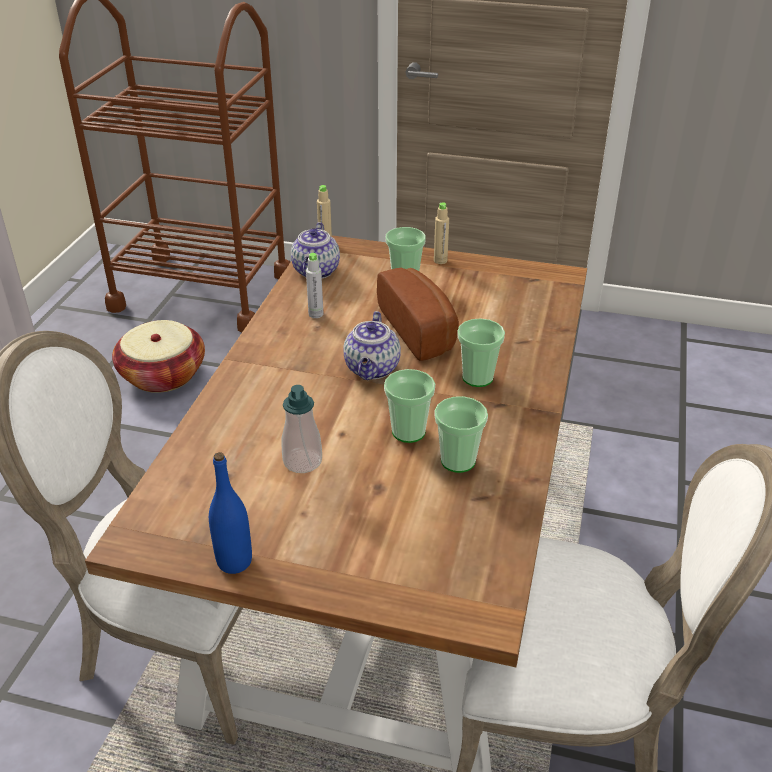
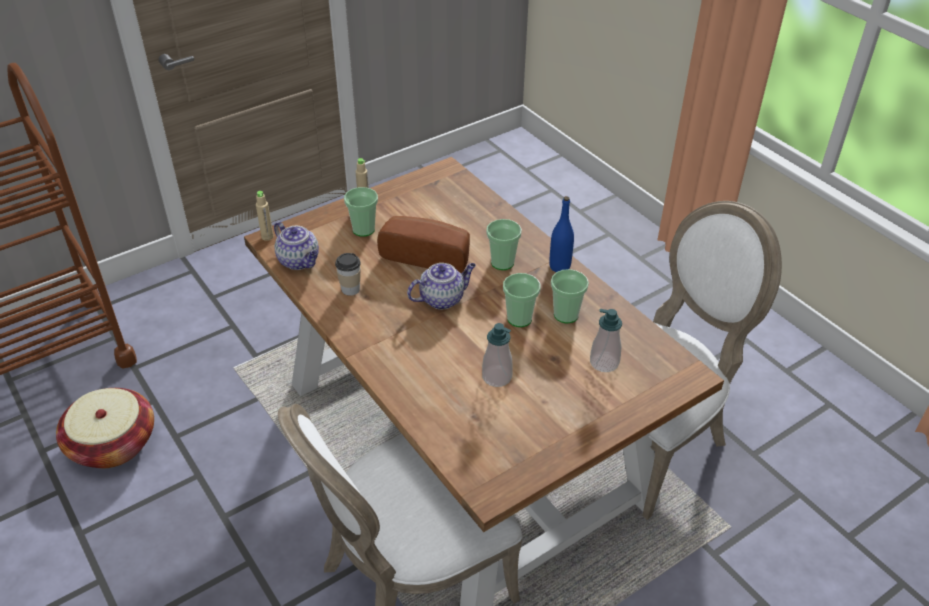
camera: 50 degrees left, 5 degrees up
blue bottle [209,452,252,574] -> blue bottle moved to [549,196,574,272]
grey bottle [306,253,323,318] -> cup [335,253,361,296]
teapot [343,311,401,380] -> teapot turned 75 degrees counterclockwise [407,263,476,310]
none -> soap dispenser [590,309,622,372]

